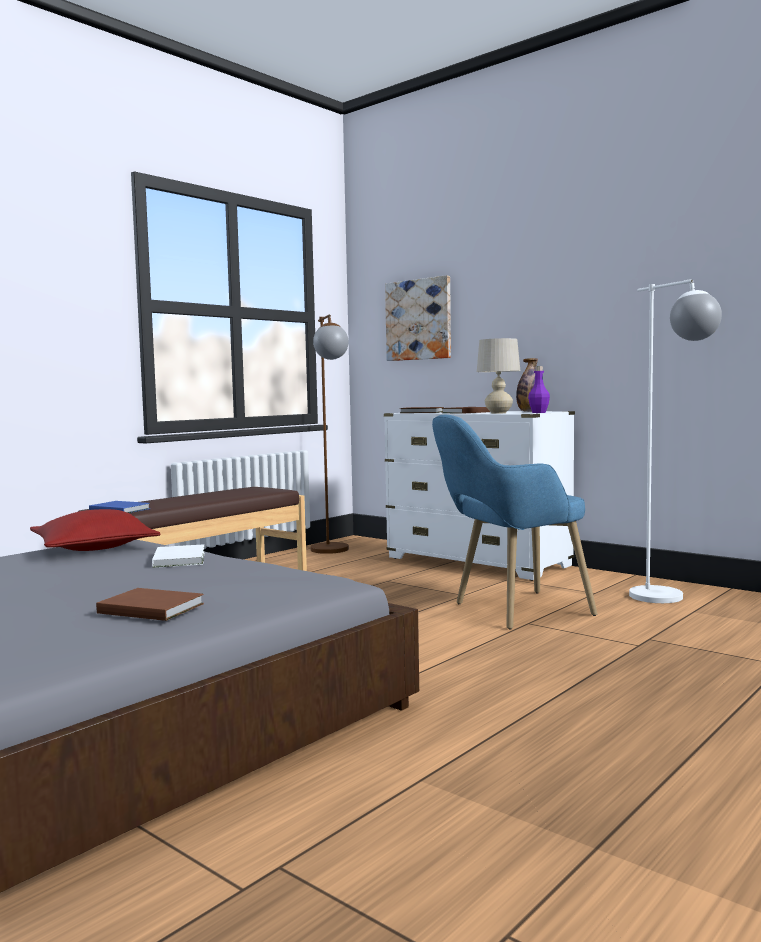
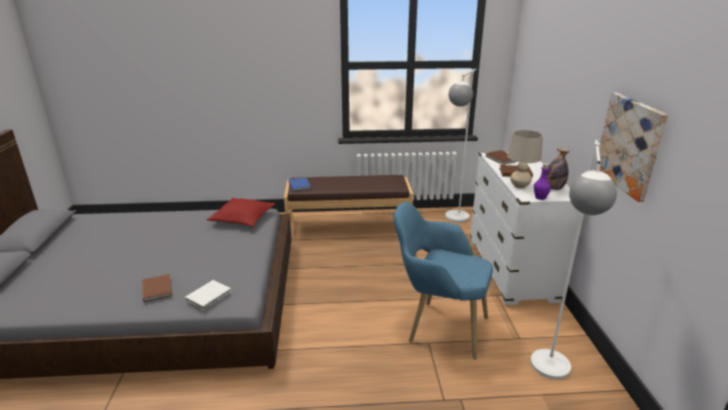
camera: 45 degrees right, 20 degrees up
white book [152,544,205,568] -> white book moved to [185,280,231,310]
brown floor lamp [311,315,349,554] -> white floor lamp [445,69,477,223]
picture [385,275,451,361] -> picture moved to [595,93,668,202]

